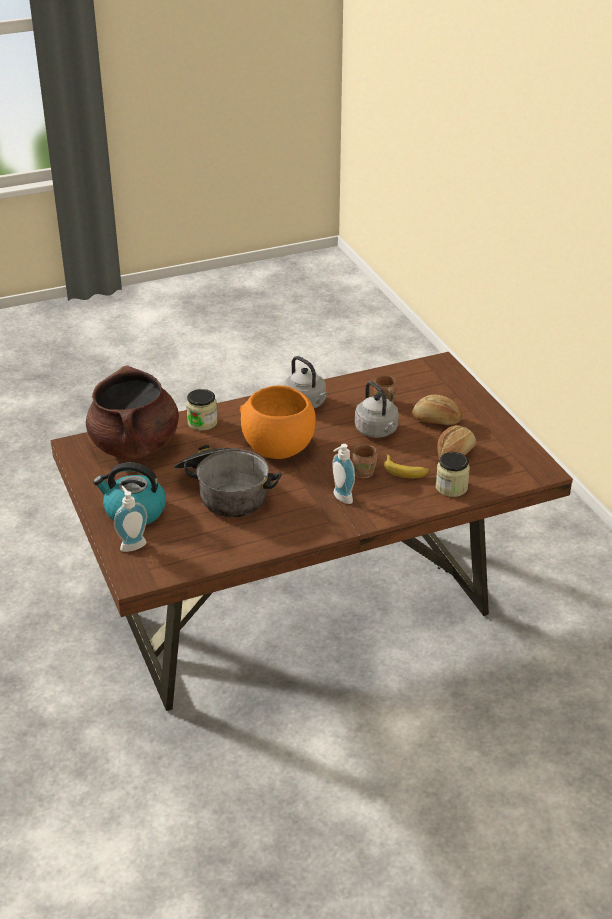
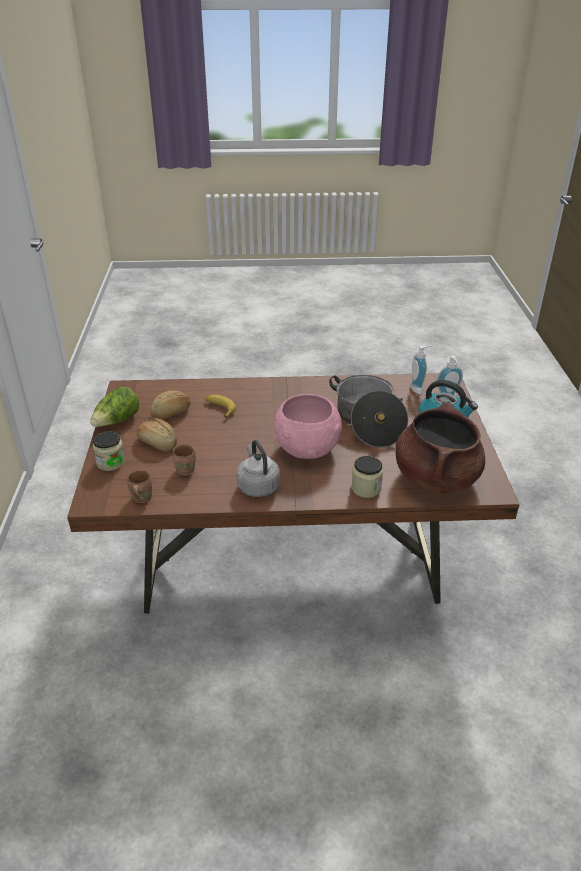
camera: 160 degrees left, 0 degrees up
orange bowl [240,385,315,459] -> pink bowl [274,394,342,459]
soap dispenser [332,444,355,504] -> soap dispenser moved to [410,345,431,394]
brown mug [352,444,377,478] -> brown mug moved to [127,470,152,503]
grey kettle [355,381,399,438] -> none
jar [436,452,470,497] -> jar moved to [93,431,125,471]
none -> lettuce [90,387,140,427]

